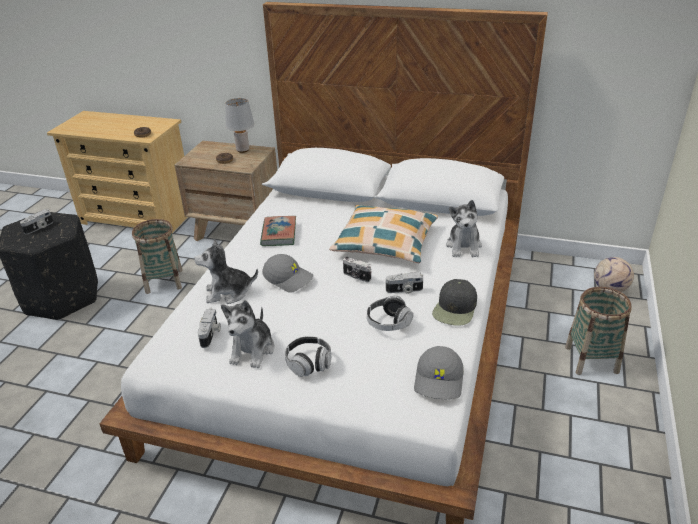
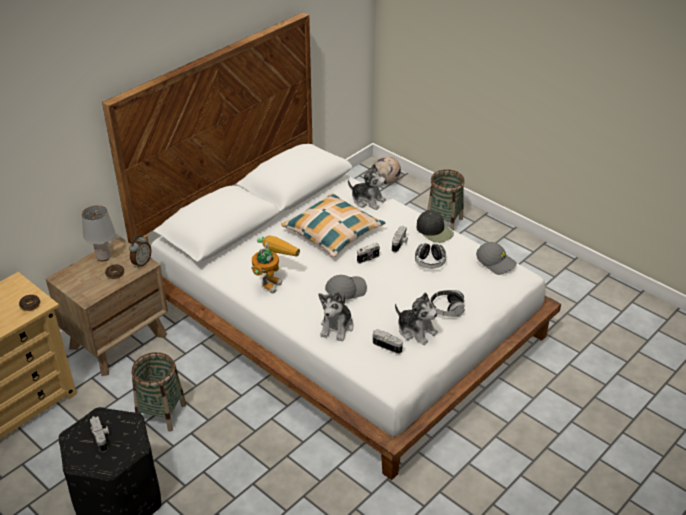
camera: 65 degrees left, 5 degrees up
book [260,216,296,246] -> toy robot [251,235,300,293]
none -> alarm clock [129,235,151,268]

